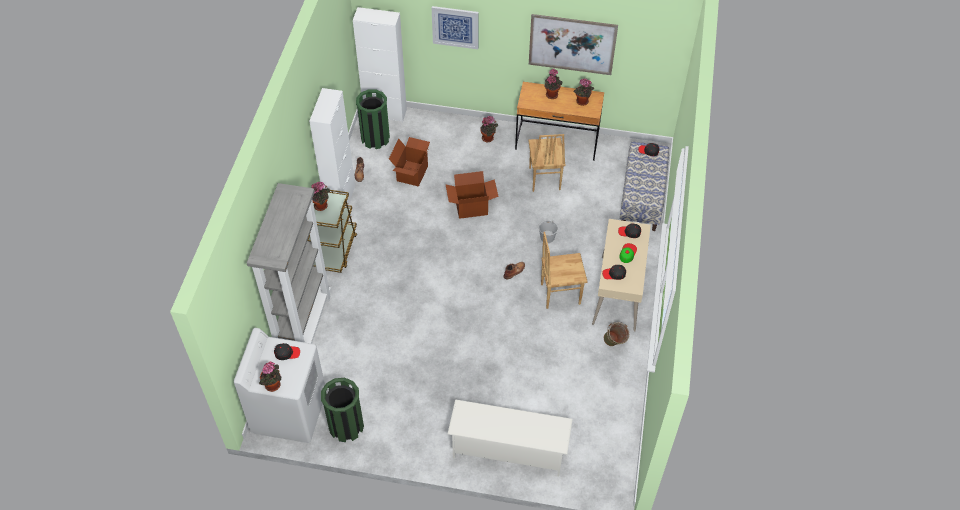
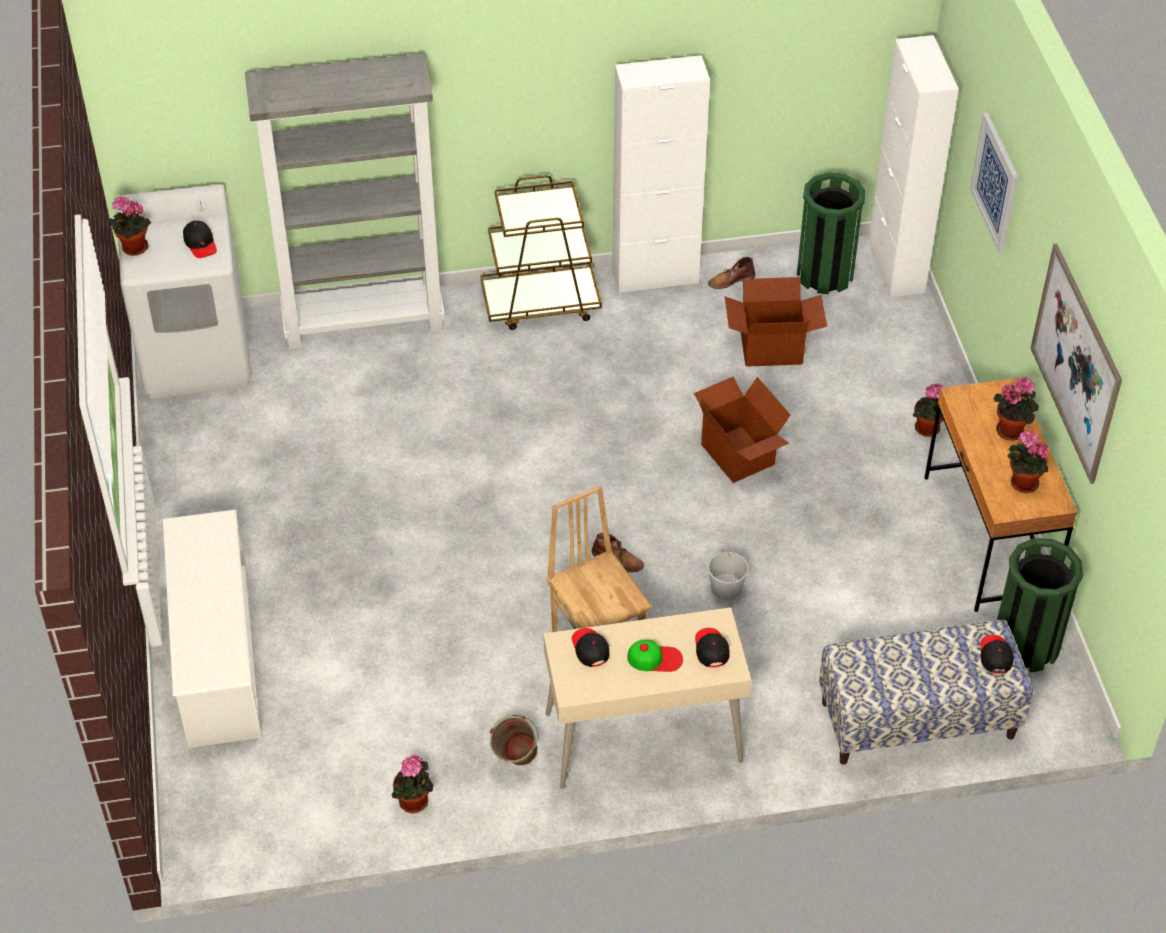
camera: 70 degrees right, 5 degrees down
potted plant [311,182,330,211] -> potted plant moved to [391,755,433,813]
green trash can [321,378,364,442] -> green trash can moved to [997,538,1083,672]
brown chair [528,134,566,192] -> none

